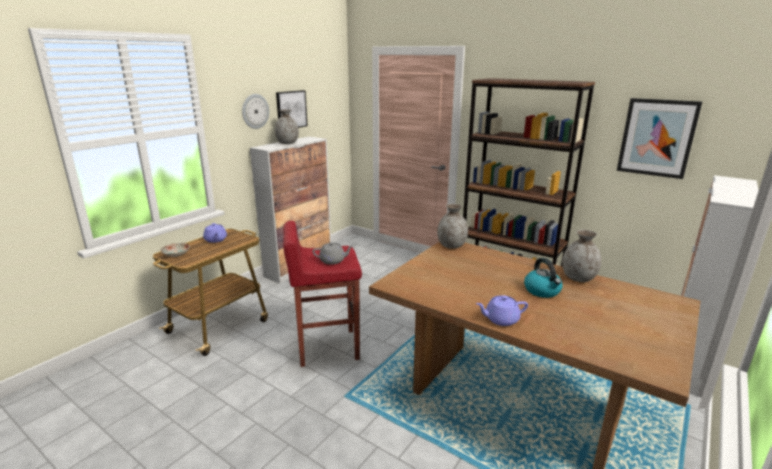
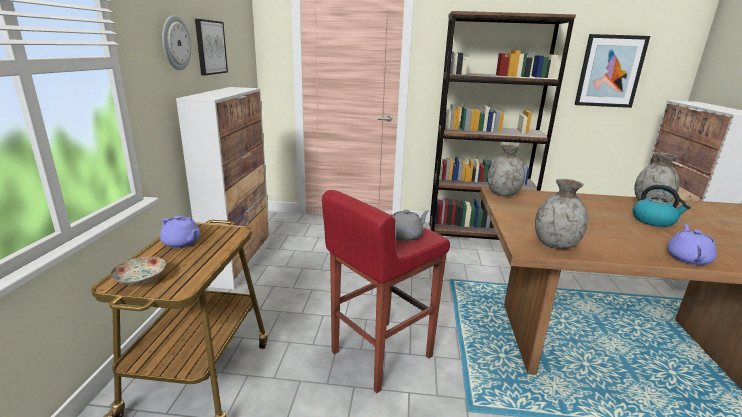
camera: 30 degrees left, 0 degrees up
grey vase [275,109,299,144] -> grey vase moved to [535,179,588,249]
purple teapot [476,295,528,326] -> purple teapot turned 150 degrees clockwise [667,224,717,265]

